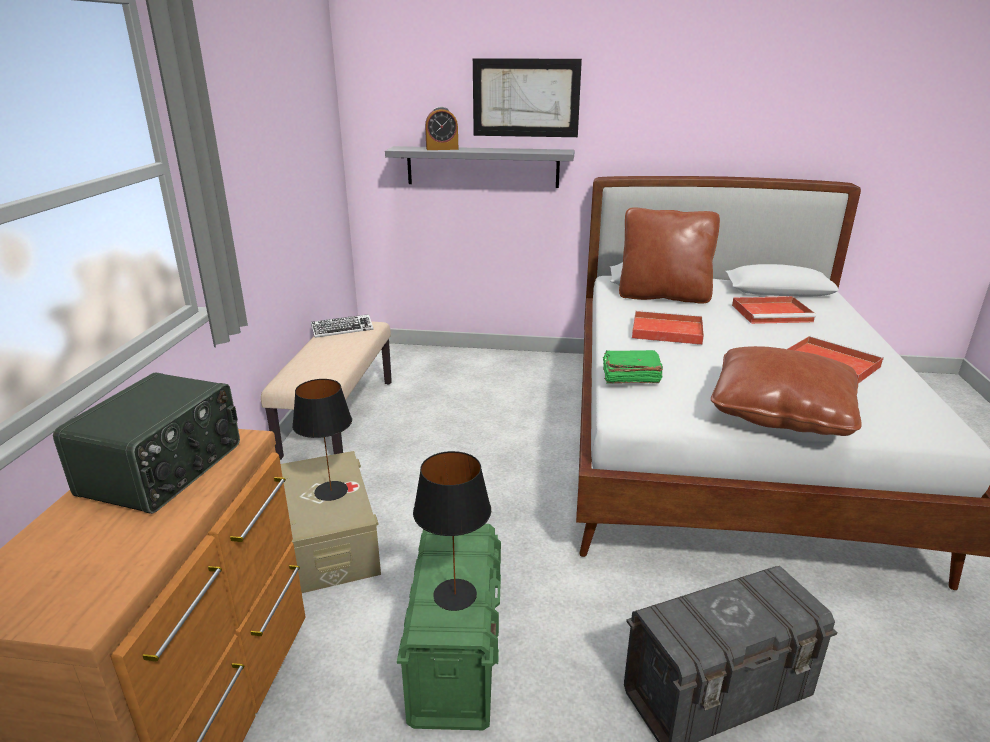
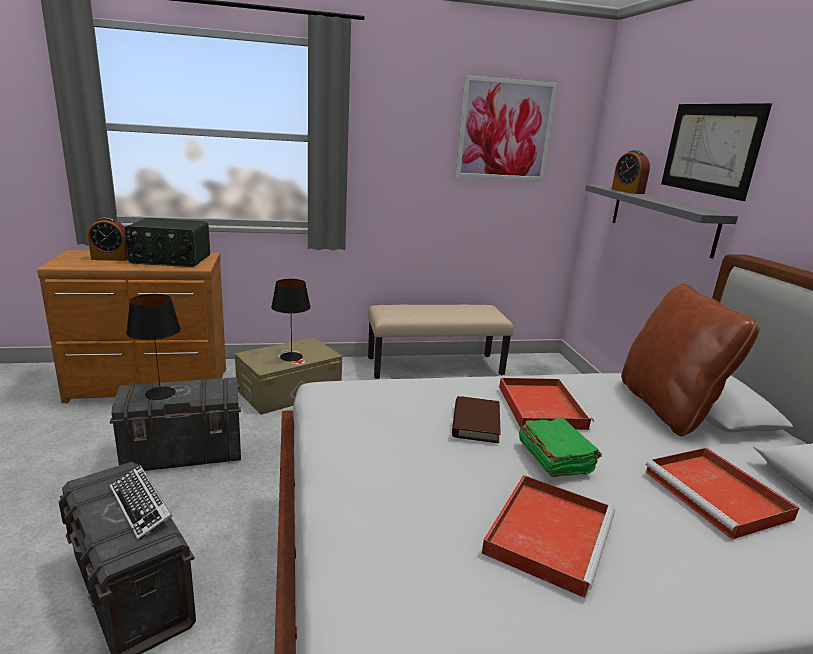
camera: 70 degrees right, 5 degrees down
keyboard [311,314,374,338] -> keyboard moved to [110,465,172,541]
green storage box [397,524,501,730] -> grey storage box [110,377,241,471]
green book [603,350,663,384] -> green book moved to [518,418,602,477]
brown pillow [711,346,862,436] -> none
none -> alarm clock [88,217,128,261]
none -> brown book [452,396,501,443]
none -> picture [456,75,558,181]

